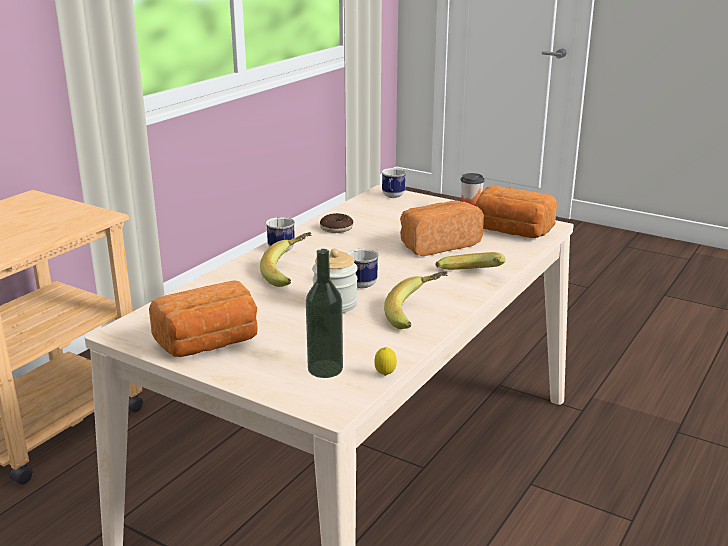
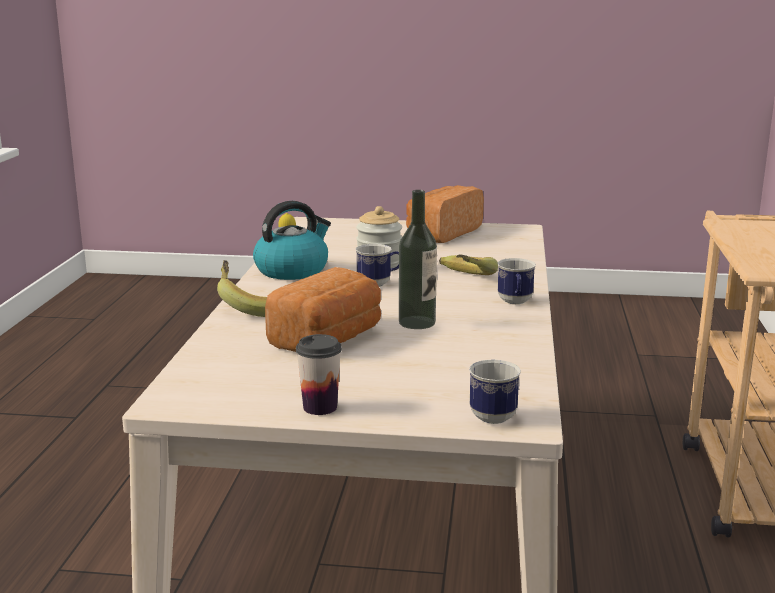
camera: 155 degrees right, 5 degrees down
bottle [306,249,343,378] -> bottle moved to [399,190,437,329]
donut [320,213,353,233] -> none
banana [384,271,447,329] -> kettle [253,201,331,280]
bread [476,186,557,238] -> none

